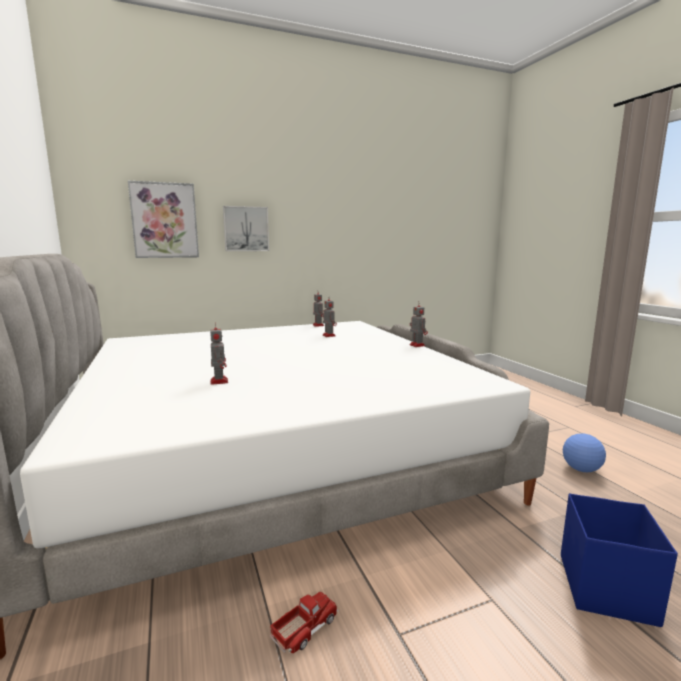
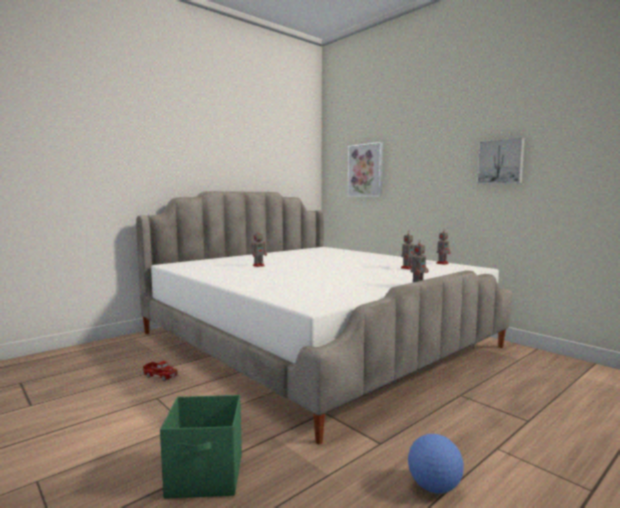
camera: 70 degrees right, 5 degrees down
picture [223,206,269,251] -> picture moved to [476,137,525,184]
blue storage box [561,493,678,627] -> green storage box [160,395,242,499]

